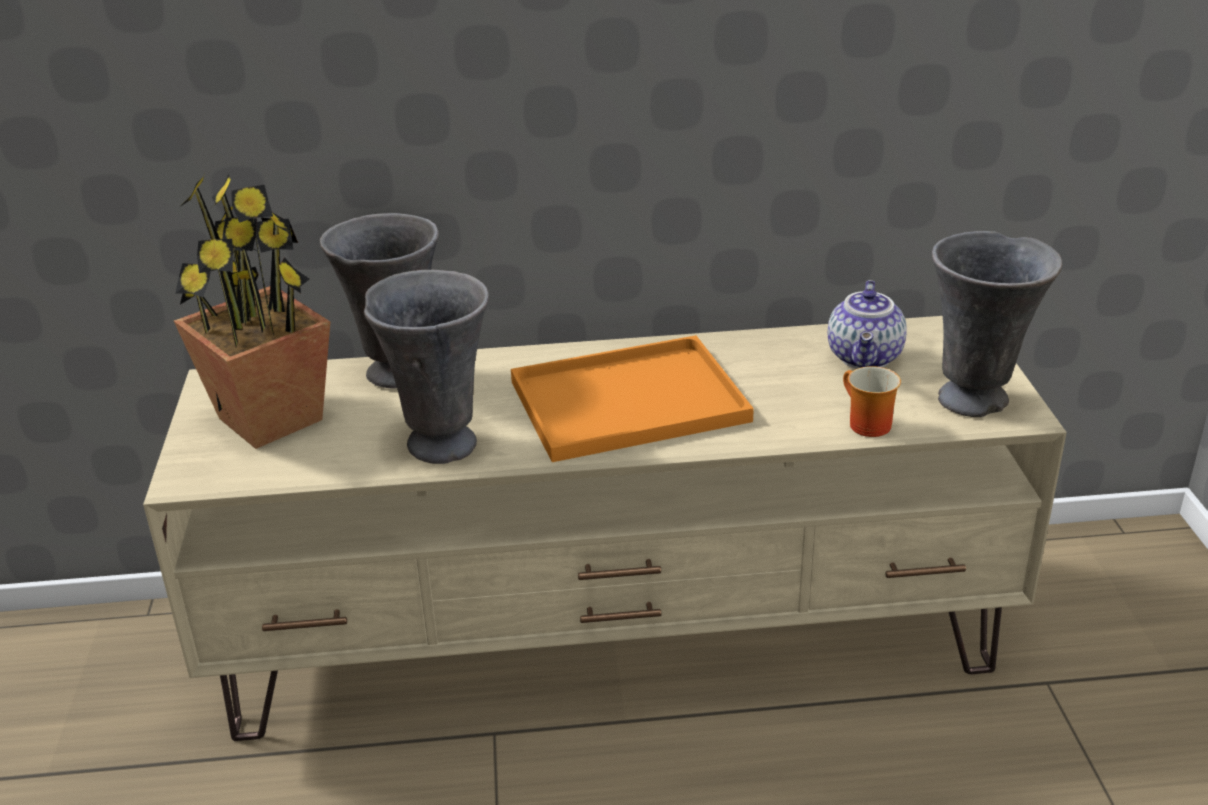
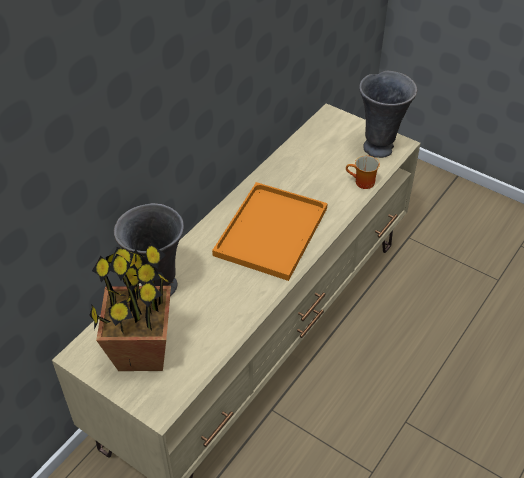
camera: 50 degrees left, 15 degrees up
grey vase [364,270,489,464] -> none
teapot [828,280,907,369] -> none

